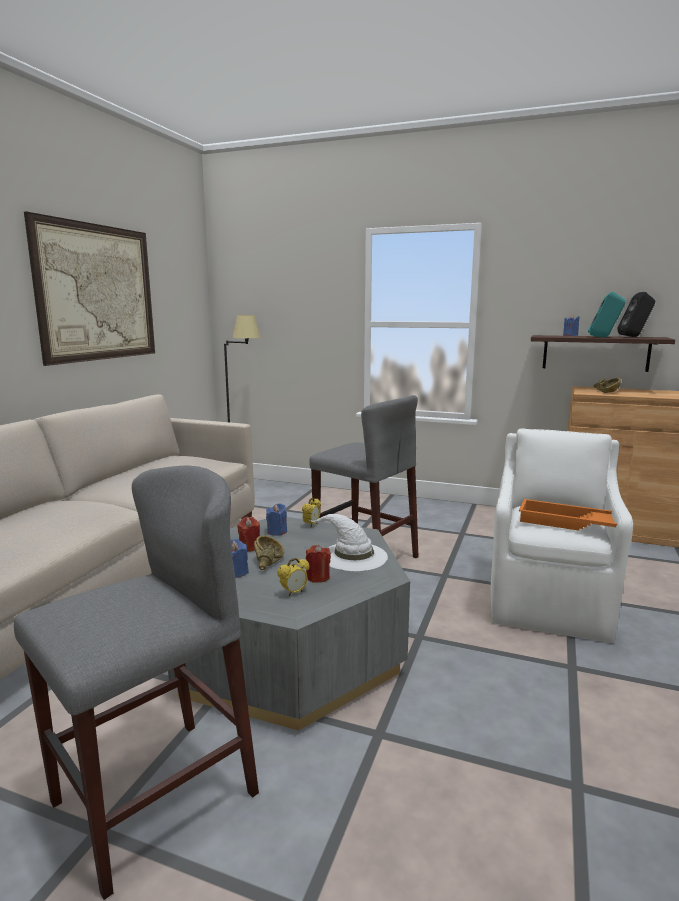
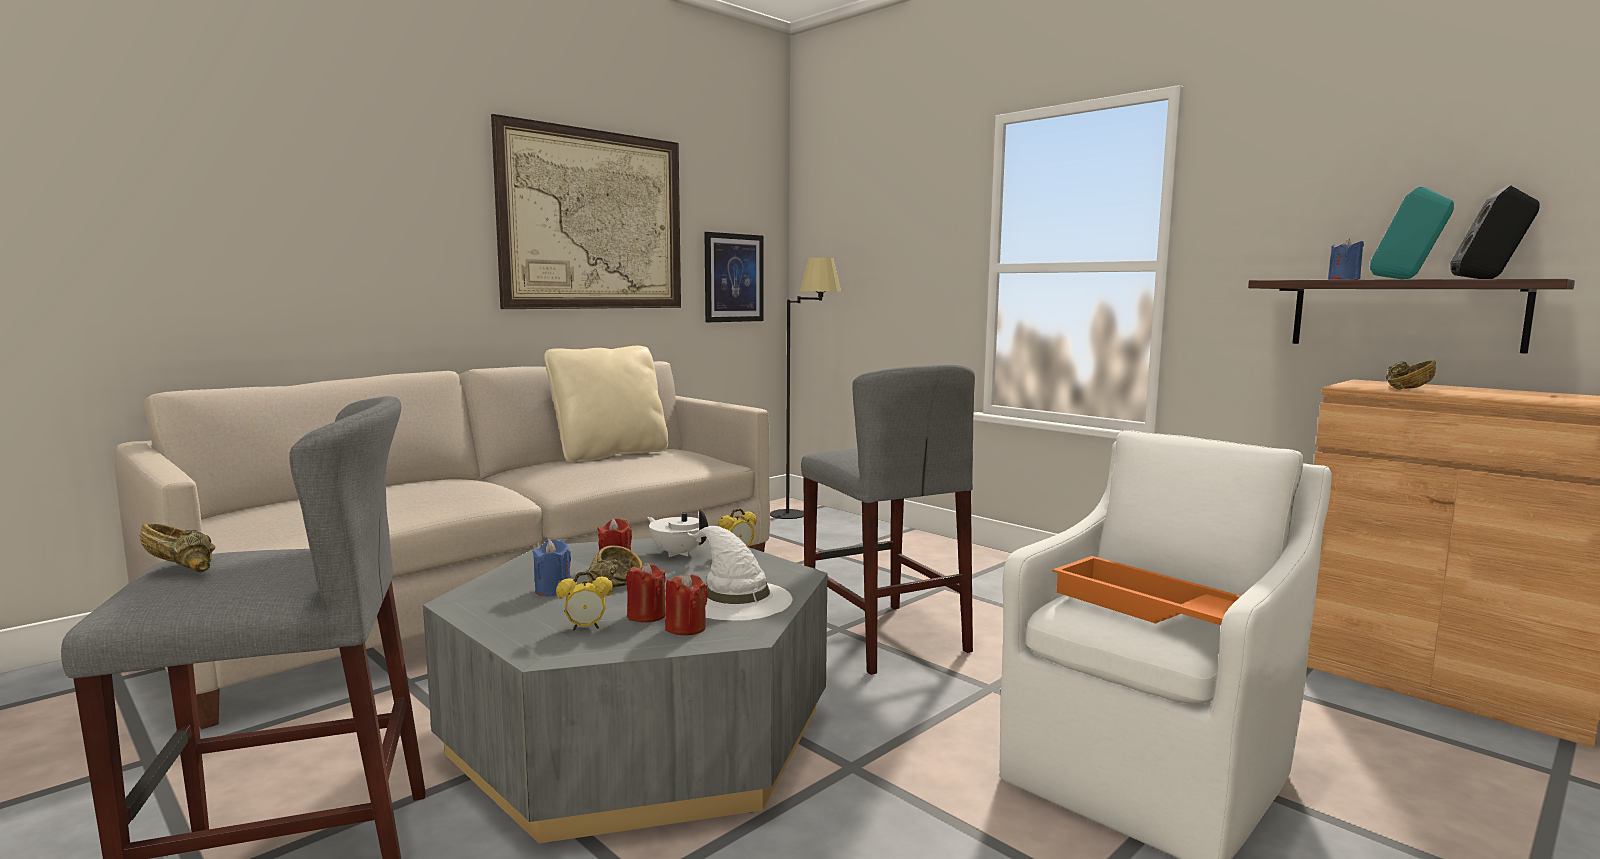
camera: 25 degrees right, 5 degrees down
blue candle [266,504,287,536] -> white teapot [647,509,708,557]
none -> brown bowl [140,523,216,572]
none -> beige pillow [544,346,668,463]
none -> red candle [665,573,708,635]
none -> picture [704,232,764,322]

